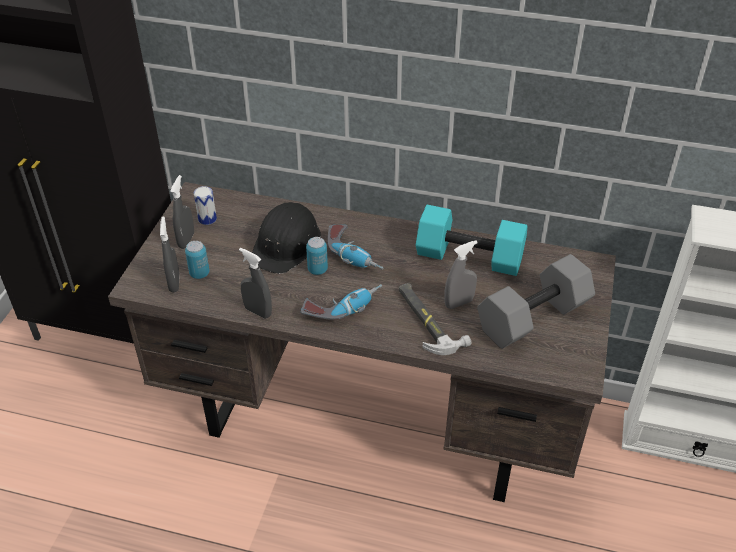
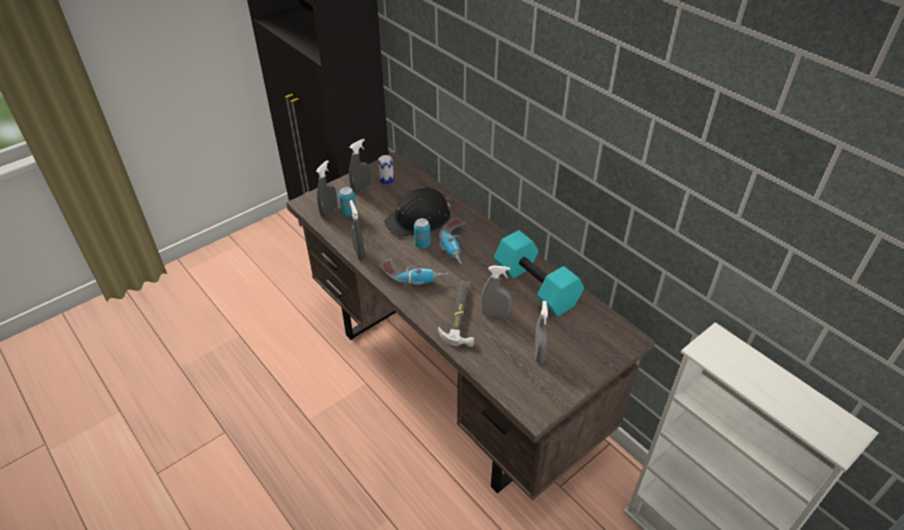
camera: 35 degrees right, 0 degrees up
grey dumbbell [477,254,595,349] -> grey spray bottle [534,301,548,363]

